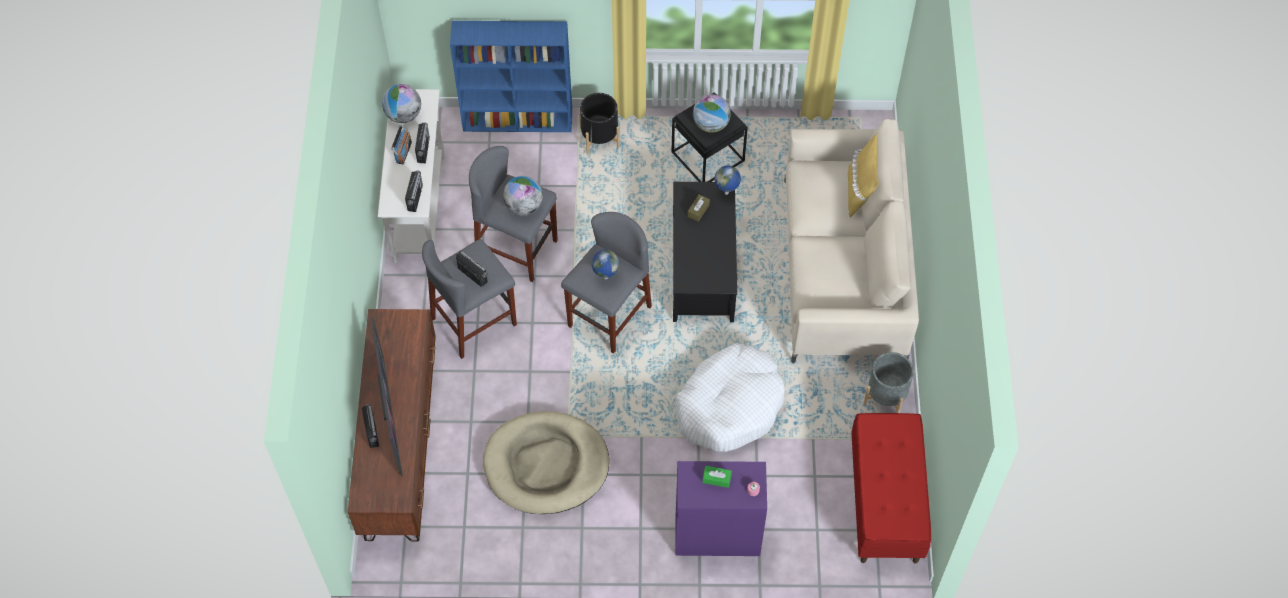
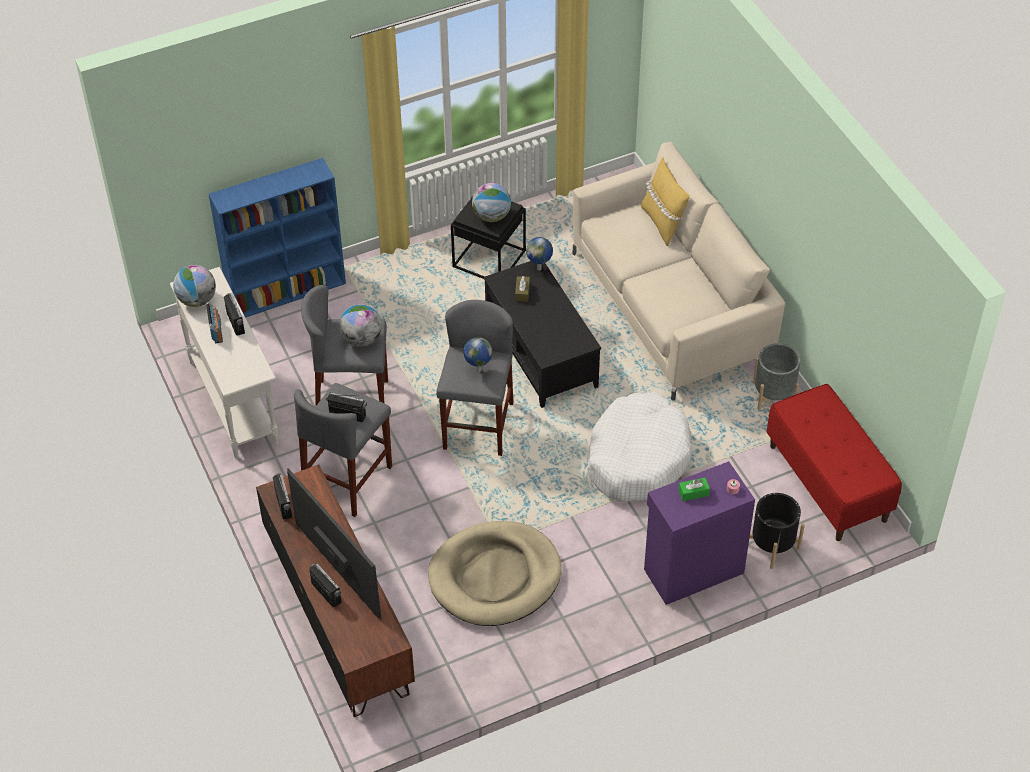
camera: 25 degrees left, 10 degrees down
radio [405,171,423,212] -> radio moved to [273,473,293,519]
black planter [579,93,620,154] -> black planter moved to [749,493,805,569]

